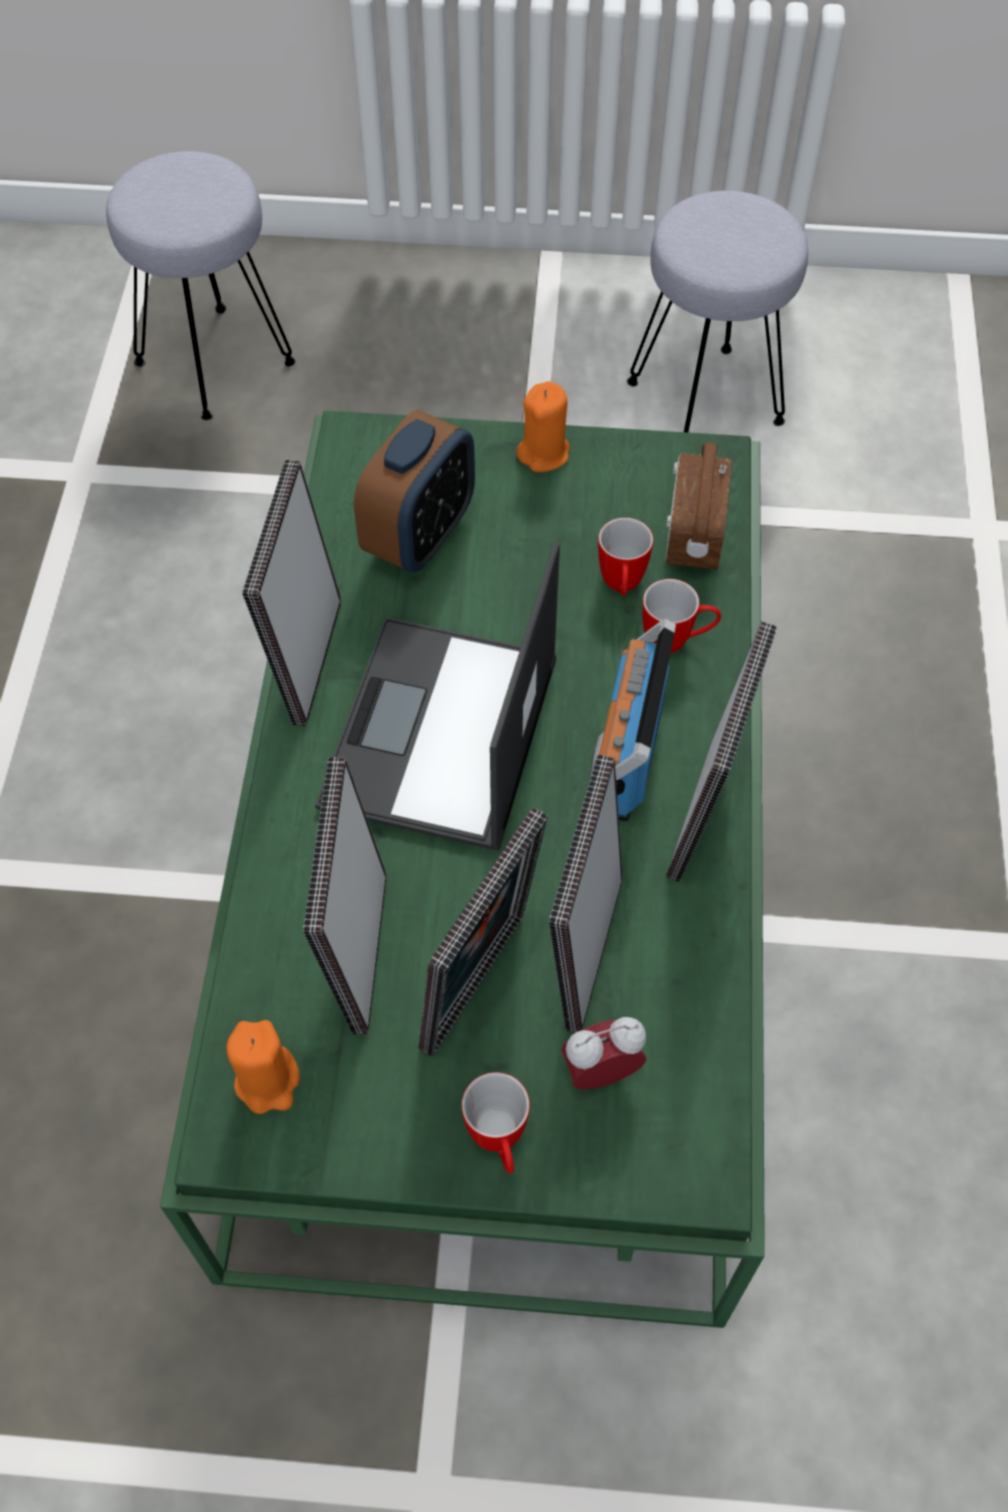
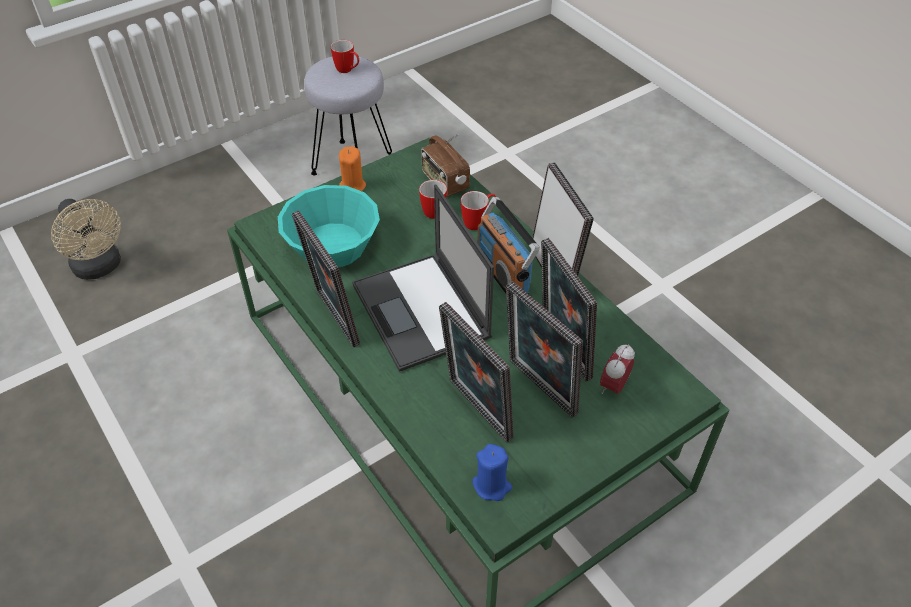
camera: 40 degrees left, 10 degrees down
grey stool [106,151,295,420] -> beige fan [51,199,121,280]
orange candle [226,1020,300,1114] -> blue candle [472,444,512,501]
alarm clock [354,410,475,573] -> turquoise bowl [278,185,380,268]
picture frame [419,807,548,1057] -> picture frame turned 150 degrees clockwise [506,281,583,418]
mug [462,1072,530,1173] -> mug moved to [331,40,359,73]

